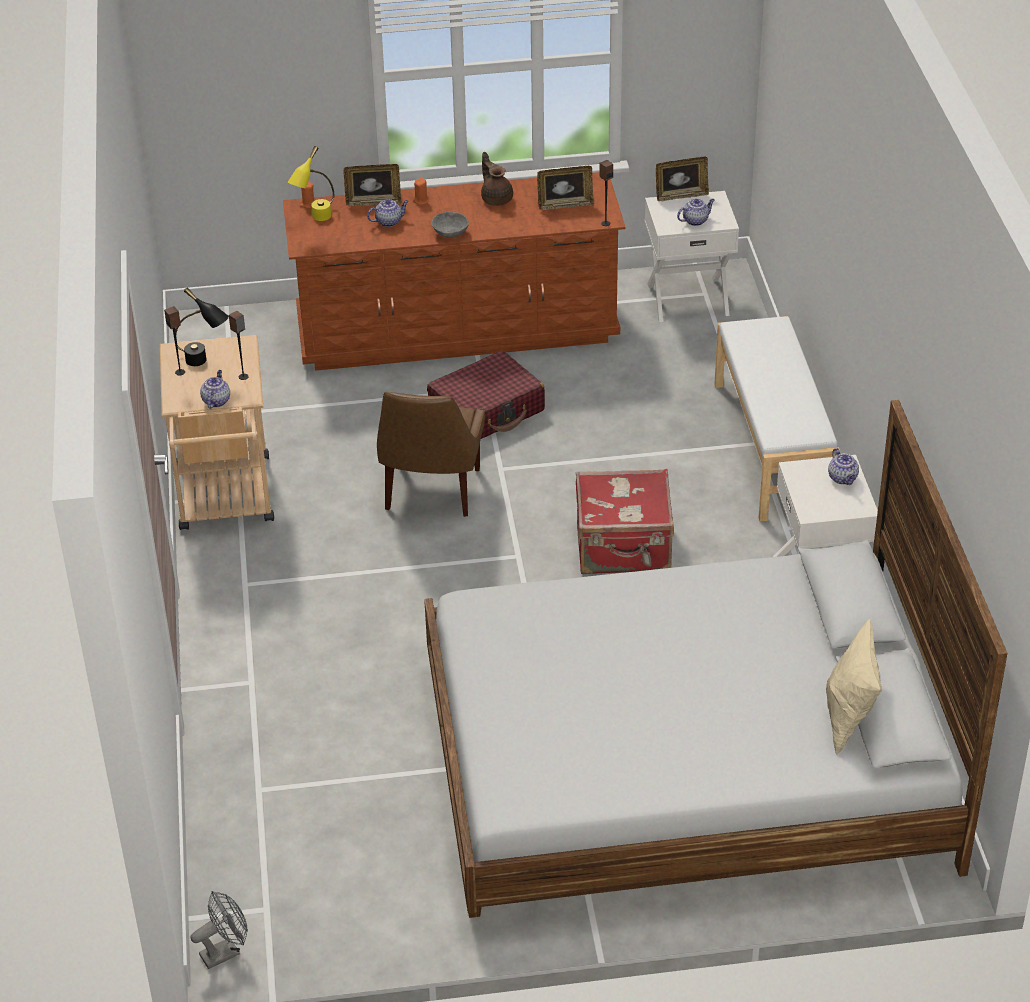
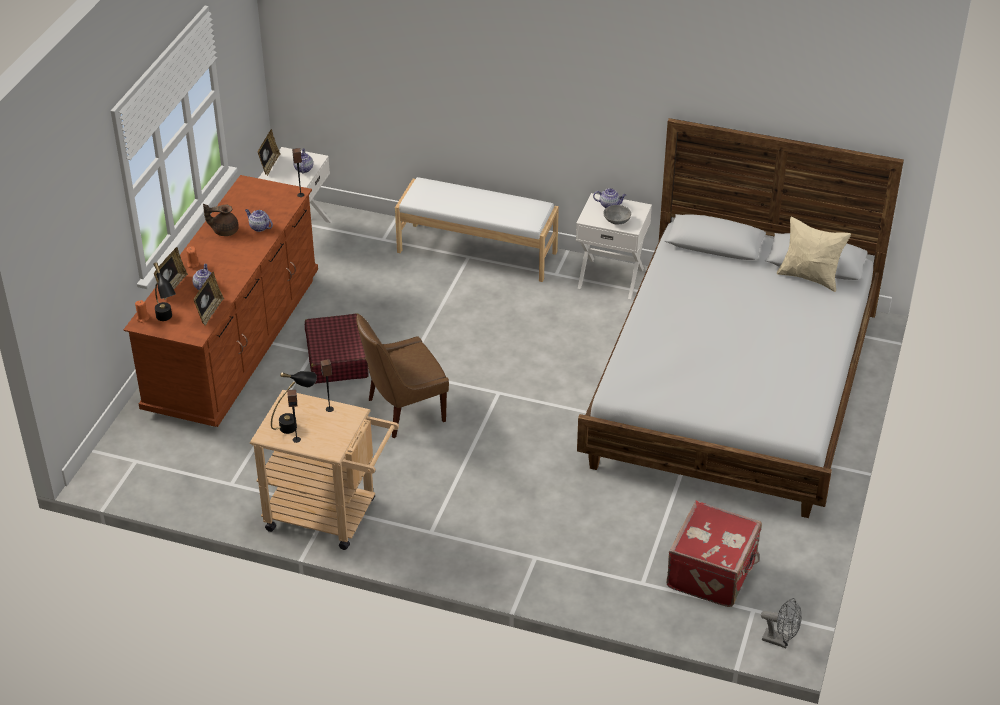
camera: 65 degrees left, 0 degrees up
grey fan [191,891,248,969] -> grey fan turned 120 degrees clockwise [761,598,802,648]
teapot [200,370,230,409] -> teapot moved to [245,209,273,232]
yellow table lamp [288,146,334,221] -> black table lamp [153,262,176,321]
brown chair [377,392,485,517] -> brown chair turned 120 degrees clockwise [356,314,449,438]
grey bowl [432,212,469,238] -> grey bowl moved to [603,205,631,225]
picture frame [537,166,594,210] -> picture frame moved to [193,272,224,326]
red suitcase [576,469,674,575] -> red suitcase moved to [666,501,762,607]

